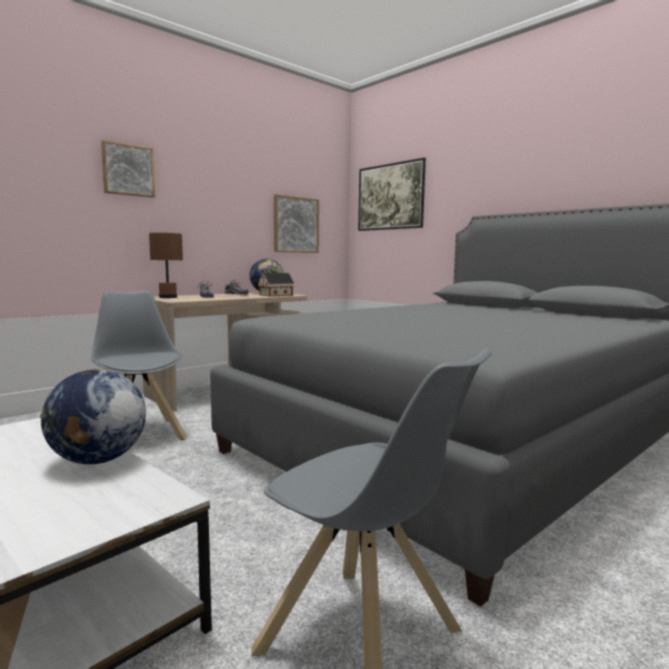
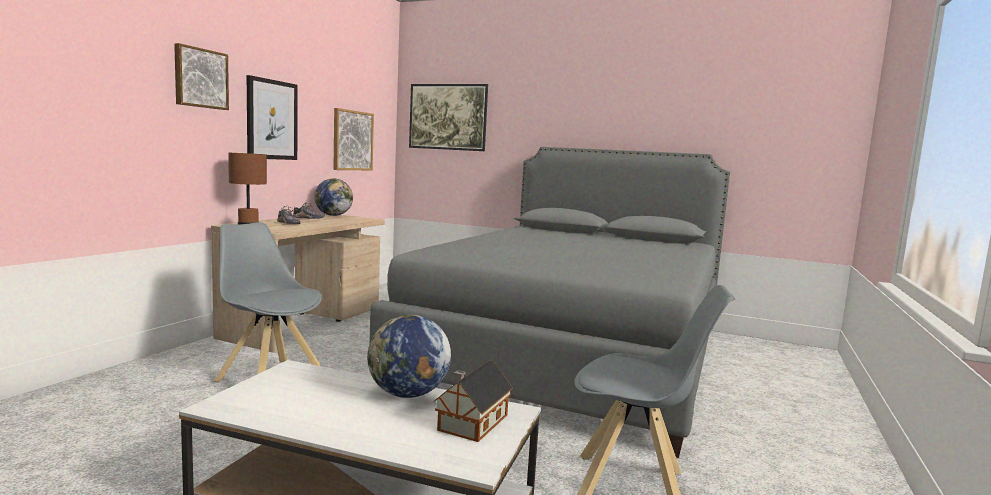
camera: 25 degrees left, 0 degrees up
toy house [258,271,294,297] -> toy house moved to [433,361,513,442]
none -> picture [247,75,298,160]

